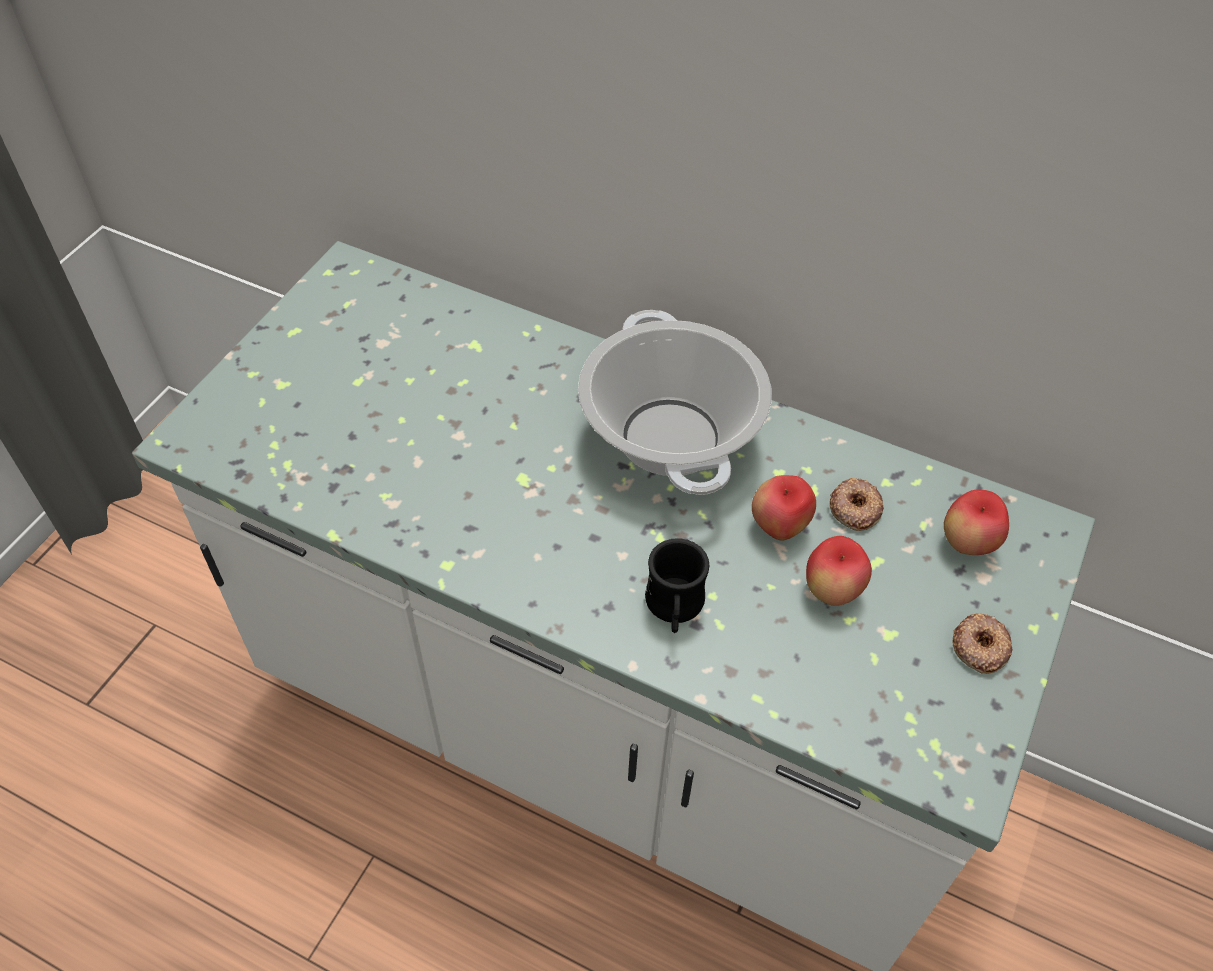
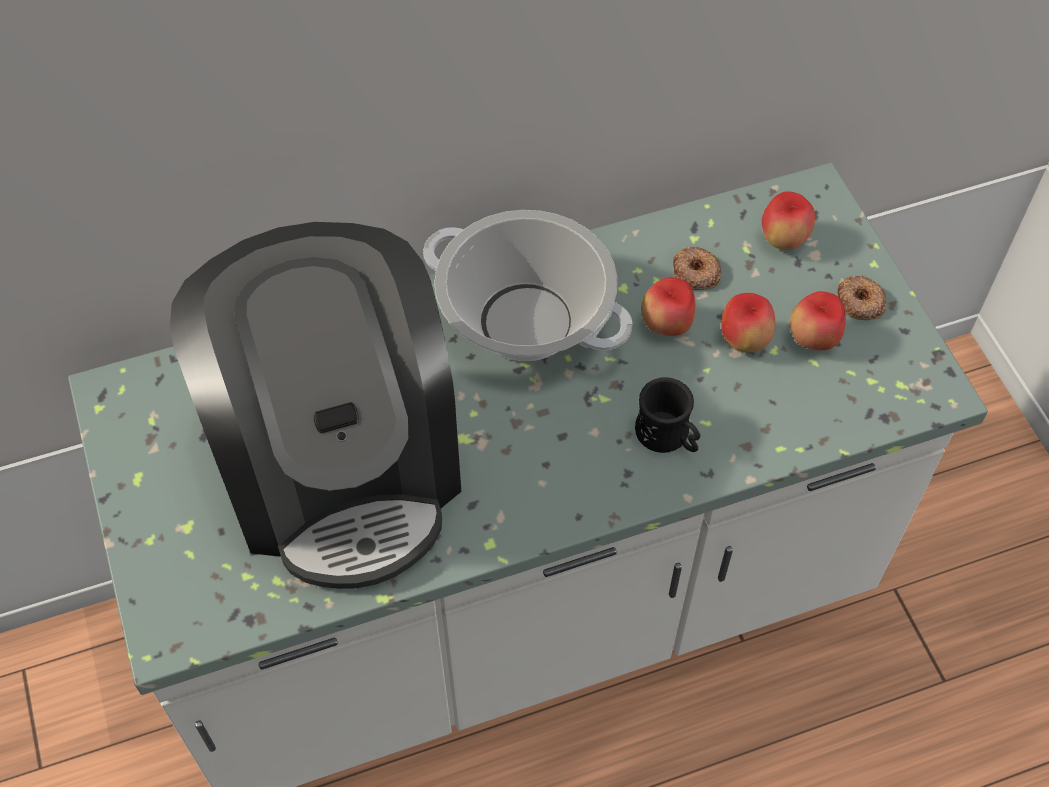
camera: 45 degrees left, 5 degrees up
none -> coffee machine [170,222,461,589]
none -> apple [790,291,846,350]

